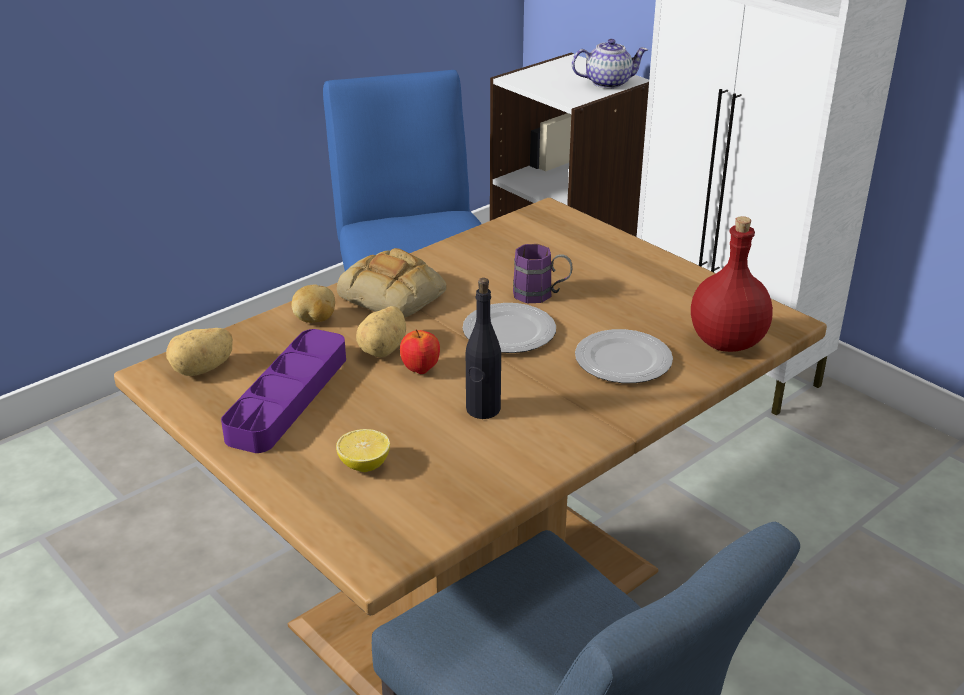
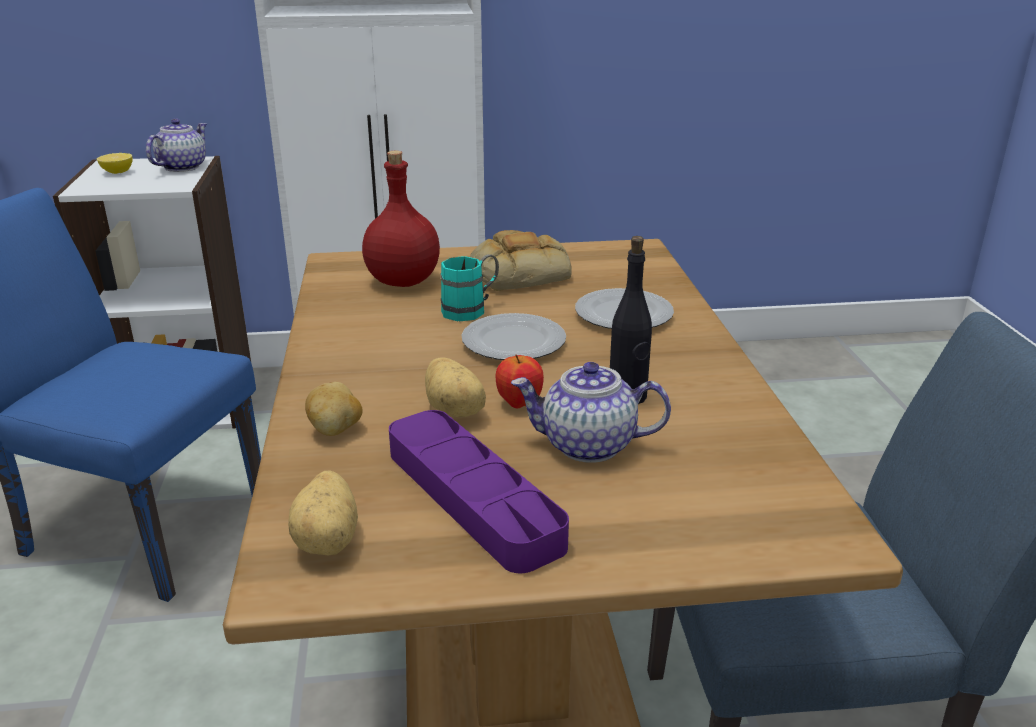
camera: 55 degrees left, 5 degrees down
lemon [336,429,390,472] -> lemon moved to [97,153,133,174]
bread [337,248,447,318] -> bread moved to [470,230,572,291]
purple mug [513,244,573,303] -> turquoise mug [440,254,499,322]
red bottle [691,216,773,352] -> red bottle moved to [362,151,440,287]
none -> teapot [511,362,671,463]

